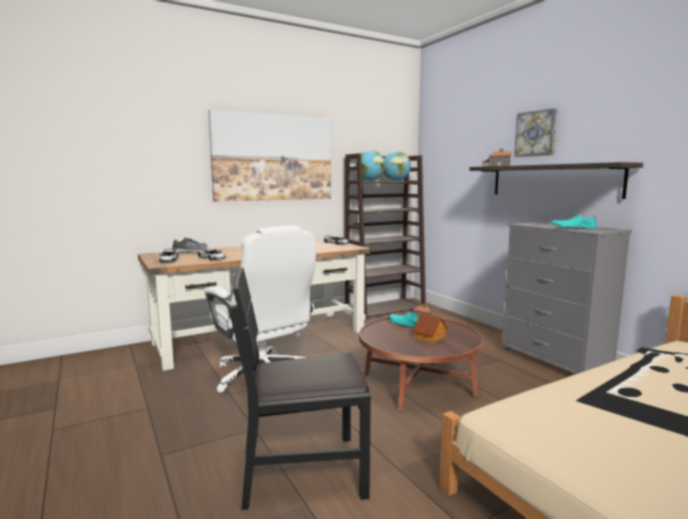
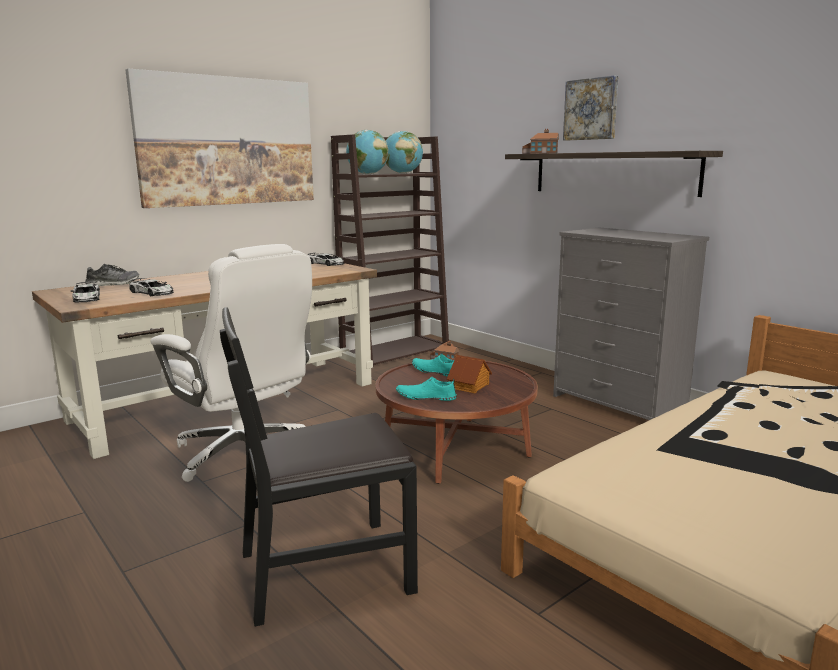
camera: 10 degrees left, 5 degrees up
turquoise shoe [551,214,596,230] -> turquoise shoe moved to [396,377,457,401]

